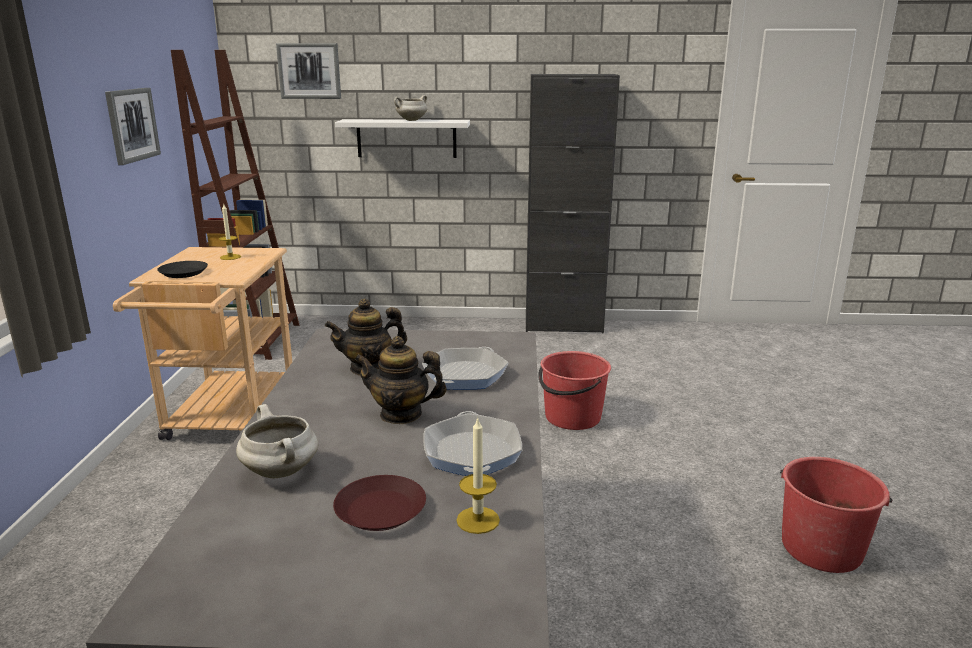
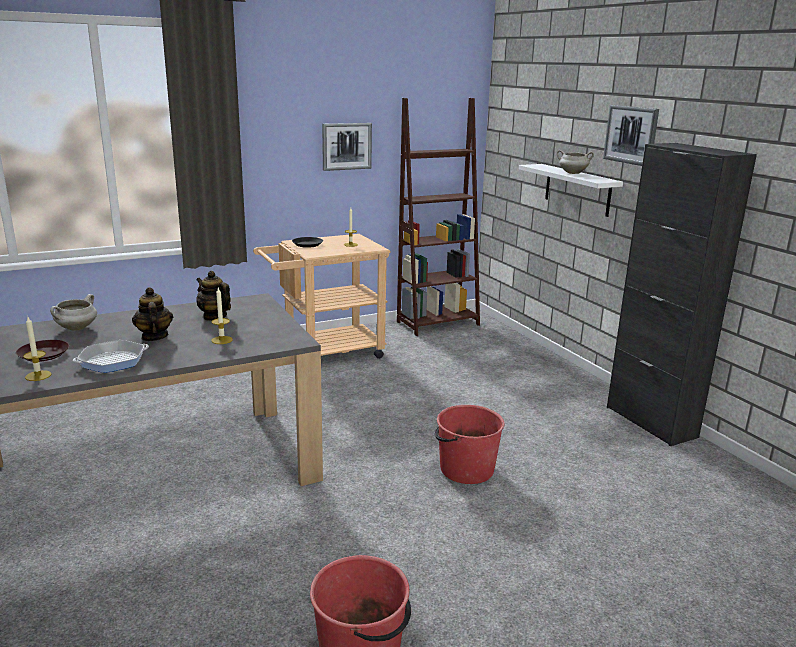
camera: 60 degrees right, 0 degrees up
picture [276,43,341,99] -> picture moved to [603,105,659,166]
frying pan [422,347,508,390] -> candle [211,288,233,344]

